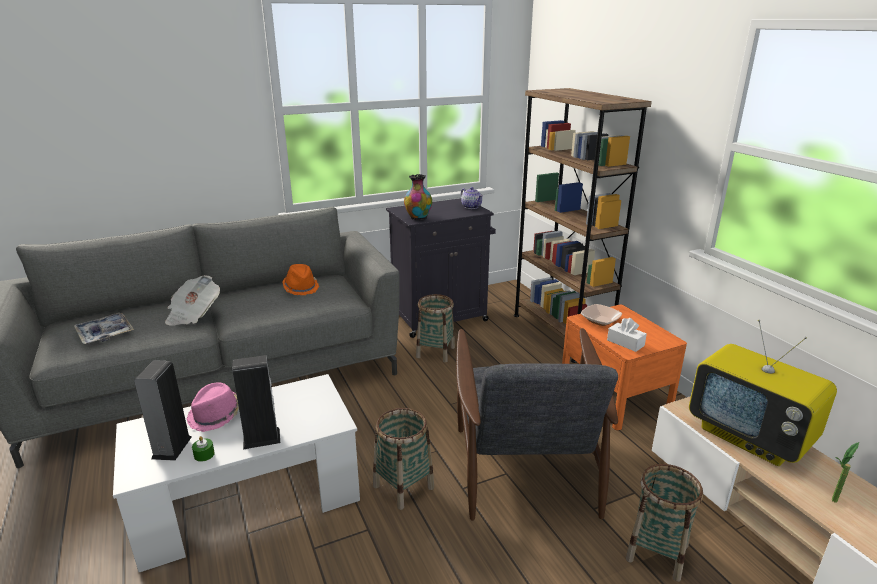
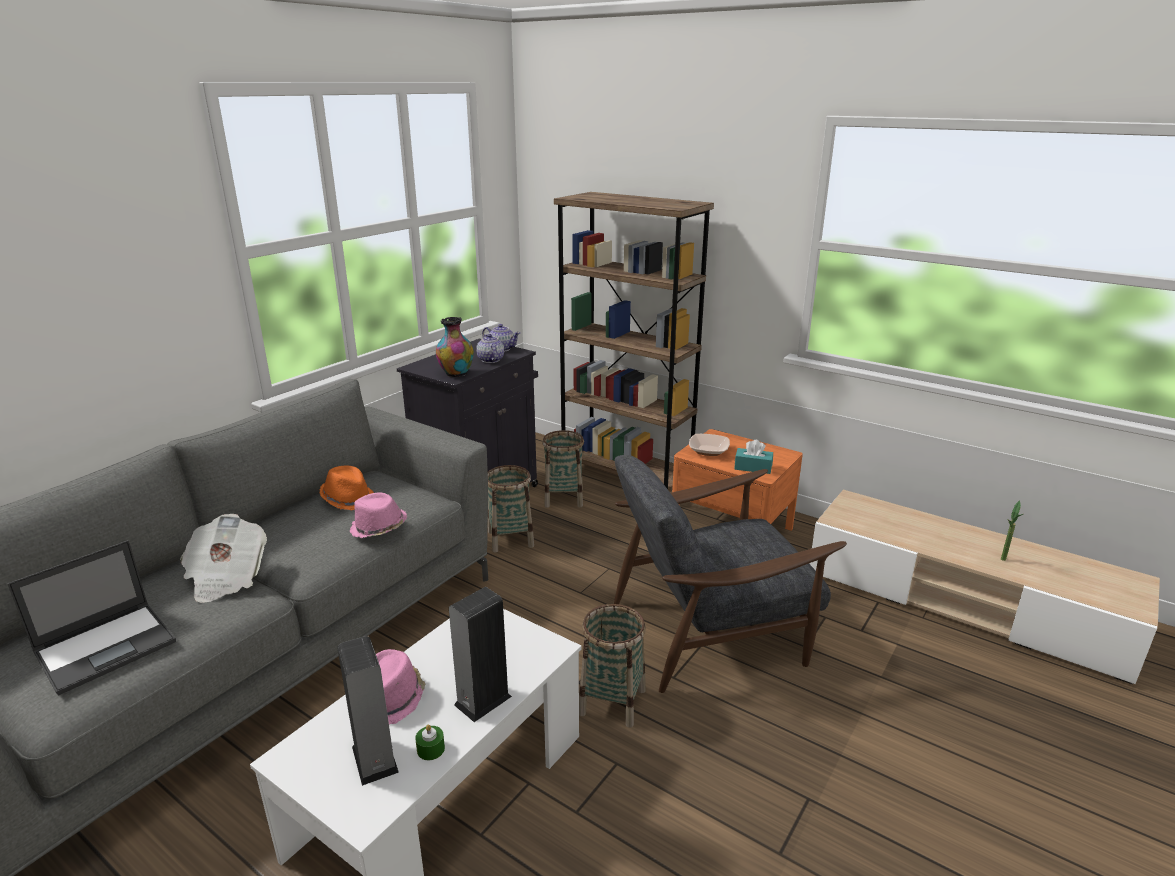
camera: 30 degrees left, 0 degrees up
tray [74,313,134,344] -> laptop [7,540,176,695]
grey armchair [456,328,618,521] -> grey armchair turned 105 degrees clockwise [614,455,847,693]
white tissue box [607,318,647,352] -> turquoise tissue box [734,440,773,474]
basket [626,464,703,582] -> basket moved to [542,430,584,508]
television [689,319,837,466] -> none
none -> pink hat [350,492,407,538]
none -> teapot [476,334,504,363]

